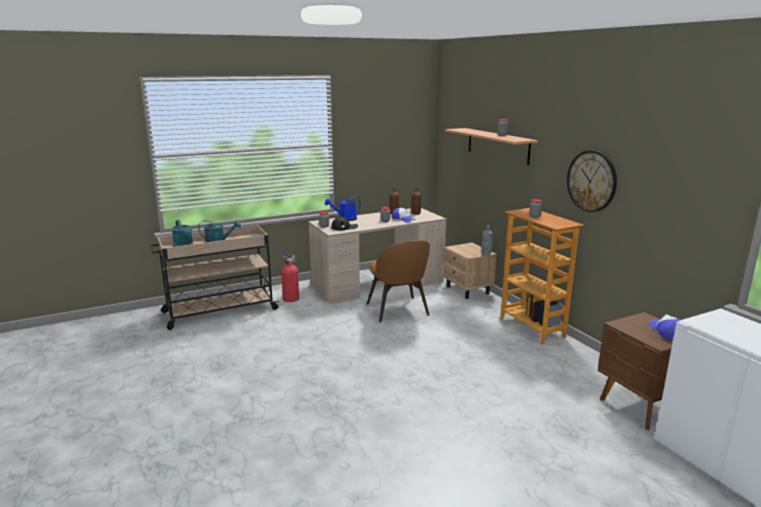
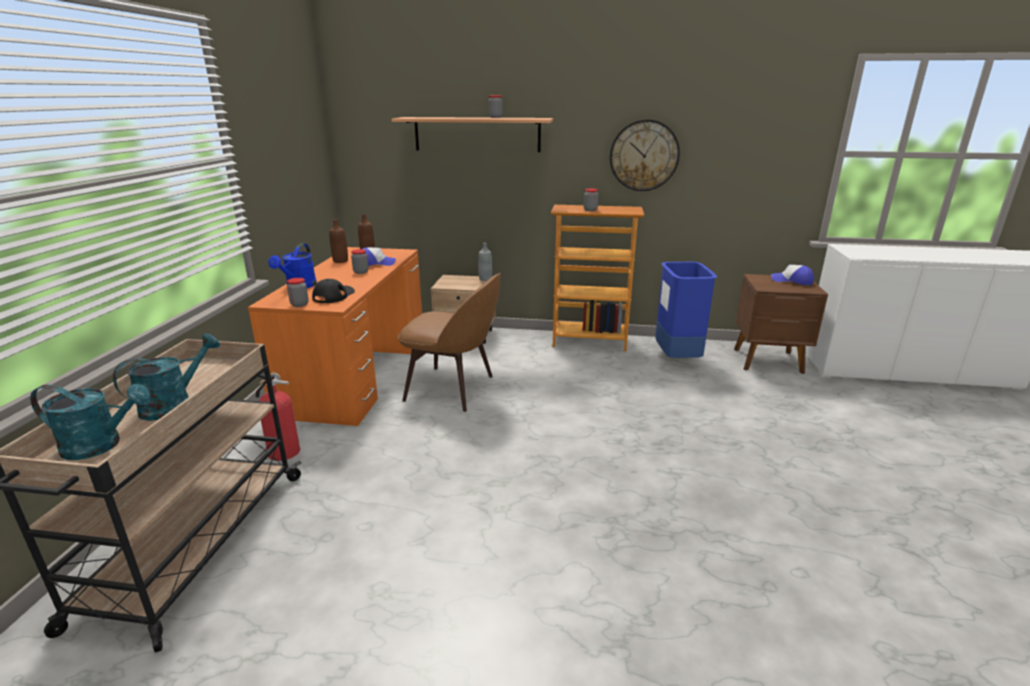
camera: 55 degrees left, 5 degrees up
beige desk [309,208,446,304] -> orange desk [248,247,422,426]
none -> blue trash can [655,262,717,358]

